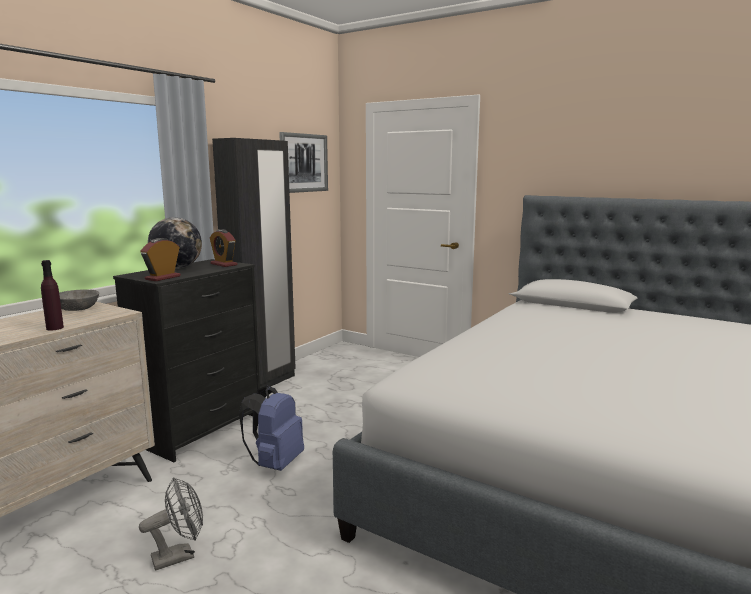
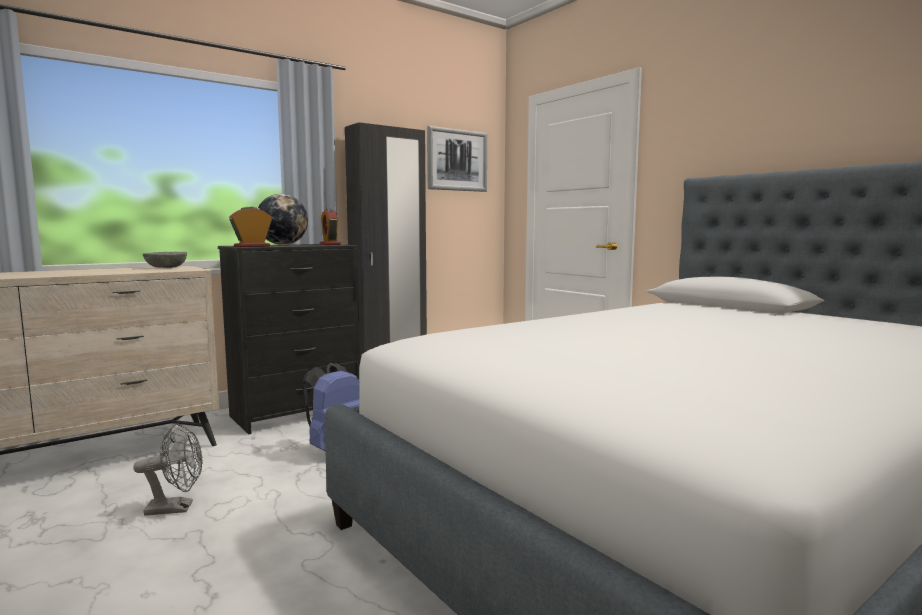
camera: 20 degrees right, 5 degrees down
purple bottle [41,260,64,330] -> none

